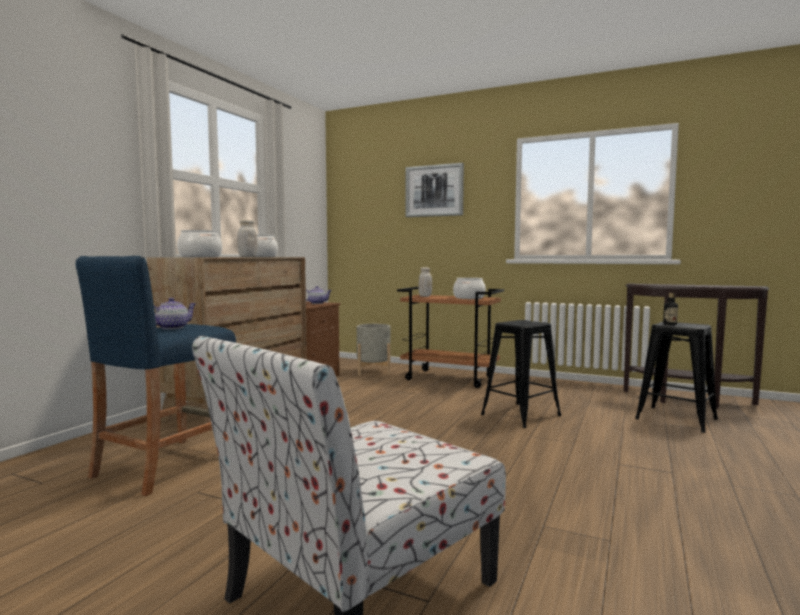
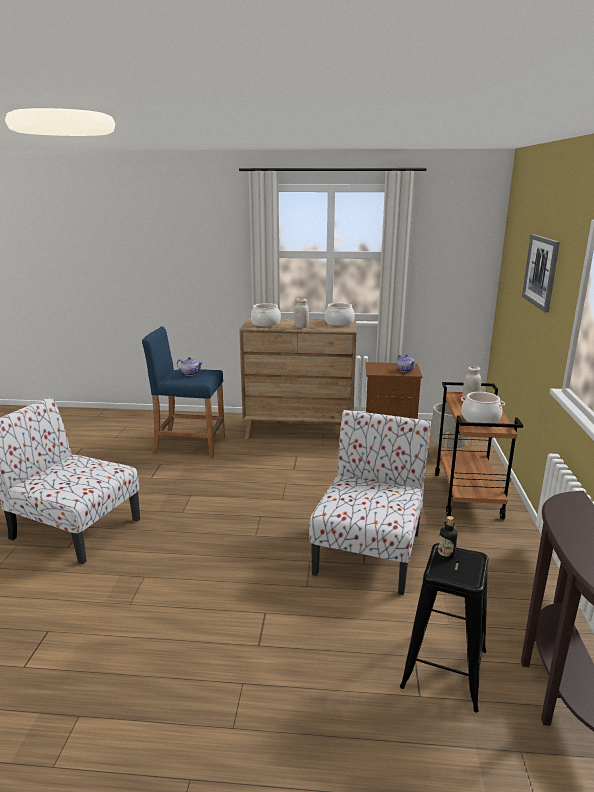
camera: 70 degrees right, 15 degrees up
black stool [481,320,562,428] -> chair [309,410,431,595]

